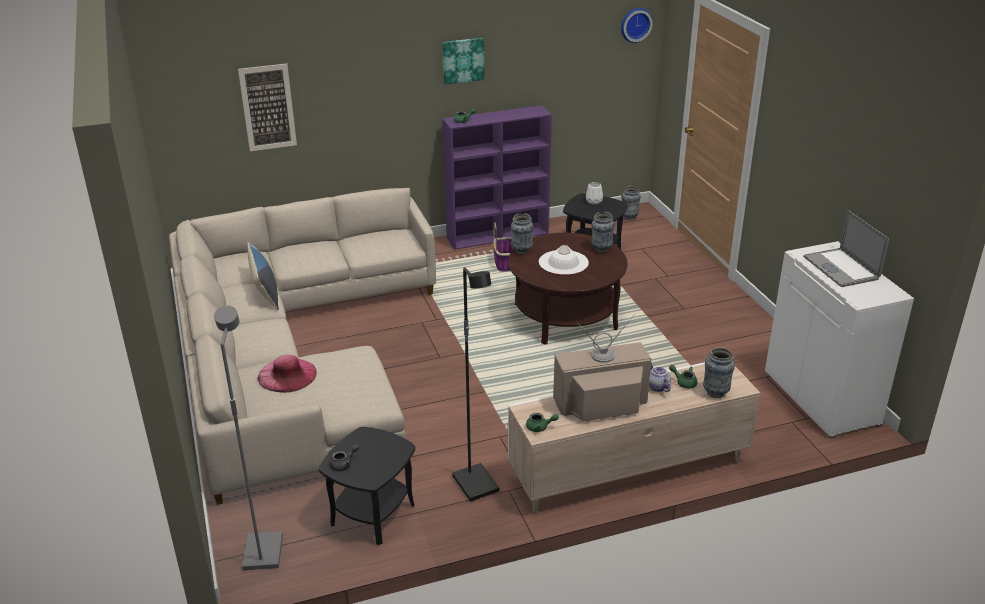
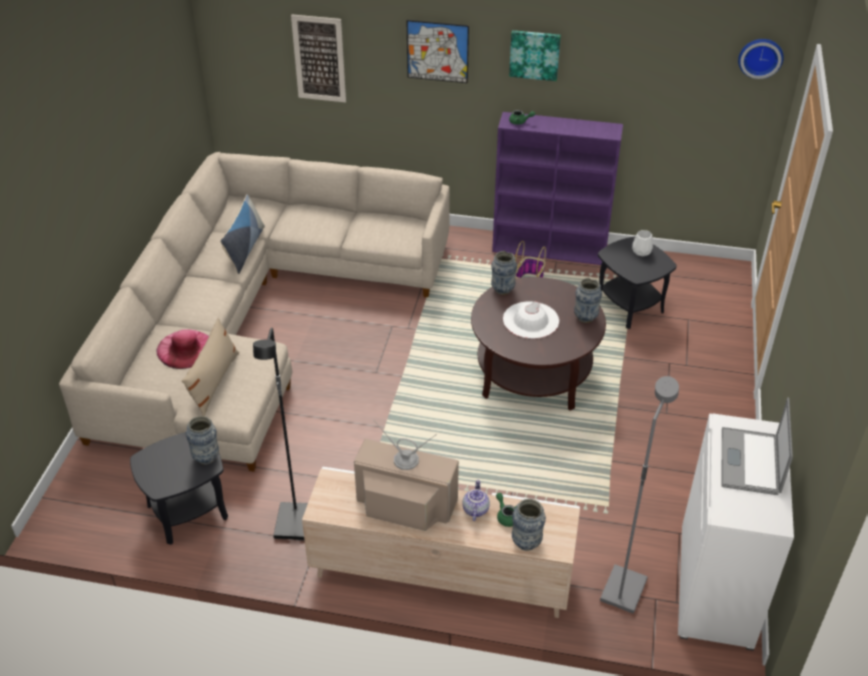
camera: 30 degrees right, 10 degrees up
grey floor lamp [214,306,283,570] -> grey floor lamp moved to [600,376,679,614]
grey teapot [329,444,359,471] -> none
green teapot [526,413,559,432] -> none
vase [621,186,641,220] -> vase moved to [186,416,219,465]
none -> beige pillow [182,318,239,416]
none -> picture [407,20,469,83]

